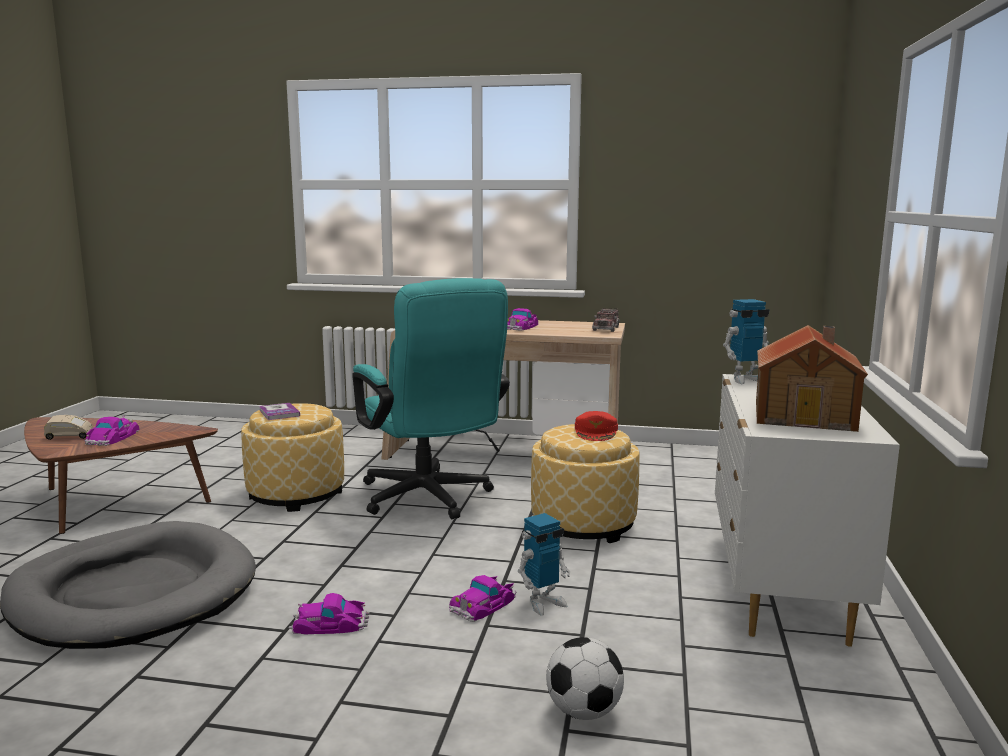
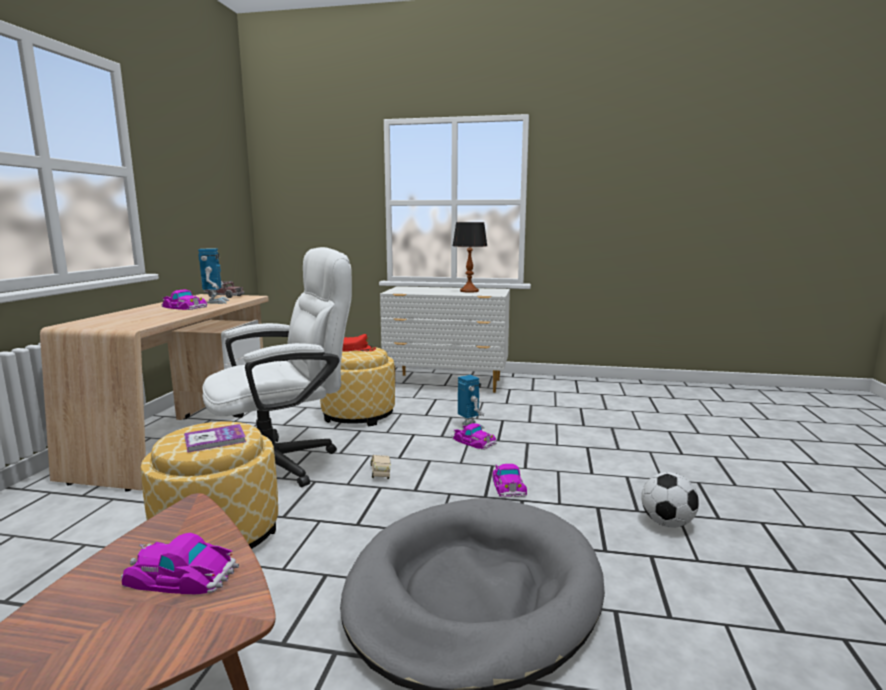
camera: 90 degrees left, 0 degrees up
beige toy car [44,415,93,440] -> beige toy car moved to [371,455,391,479]
turquoise office chair [352,278,510,519] -> white office chair [202,247,352,487]
football [546,637,624,720] -> football moved to [641,472,699,527]
toy robot [723,299,769,384] -> toy robot moved to [198,248,229,304]
toy house [756,325,868,432] -> table lamp [453,222,487,293]

